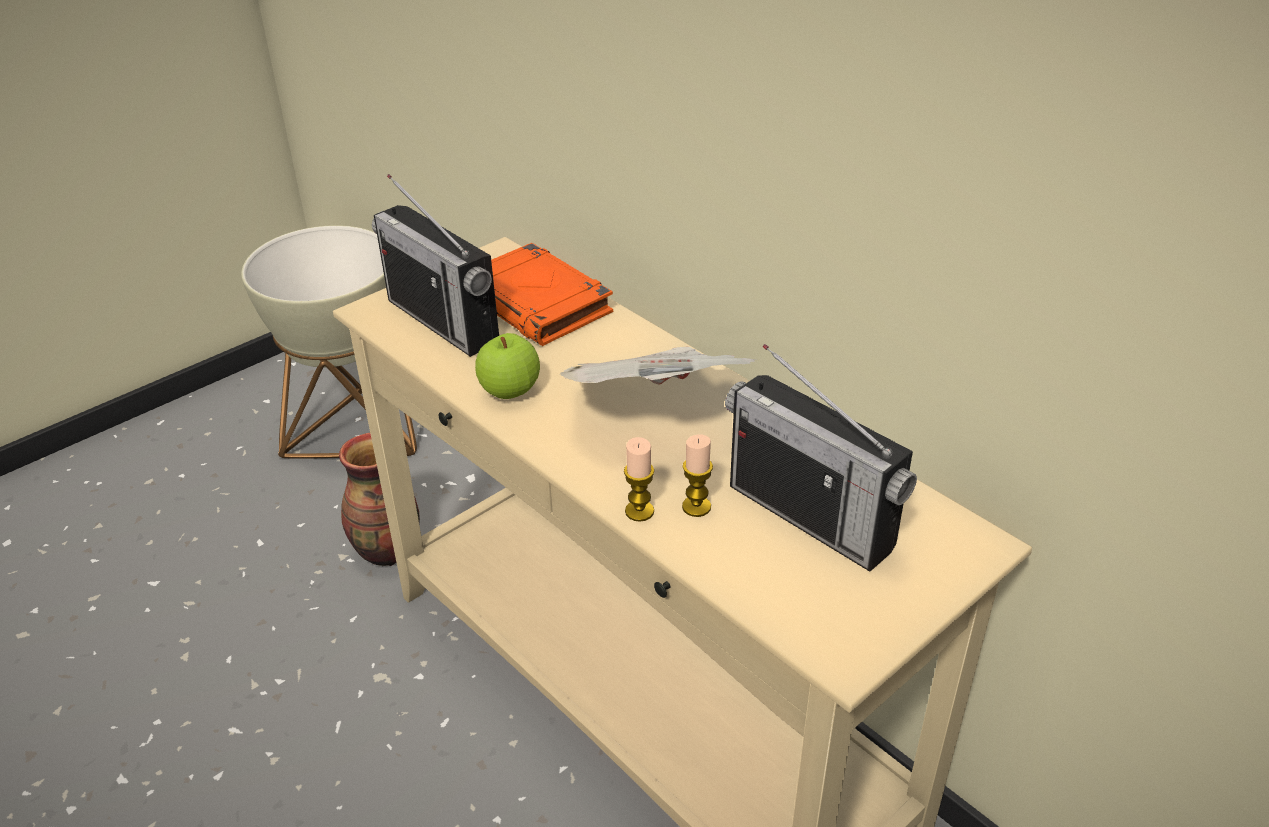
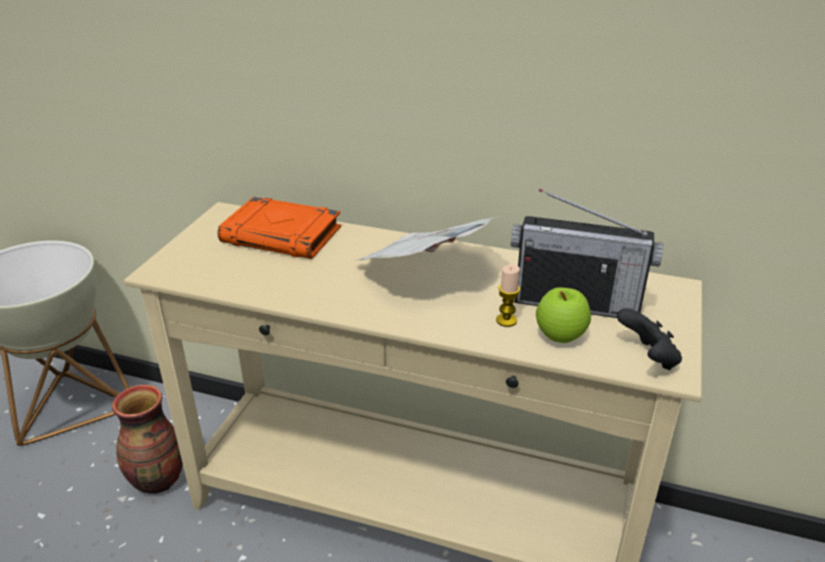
camera: 30 degrees left, 5 degrees down
radio [372,174,499,357] -> none
apple [475,333,540,399] -> apple moved to [536,287,591,343]
candle [624,437,654,522] -> none
none -> black game controller [617,308,682,370]

